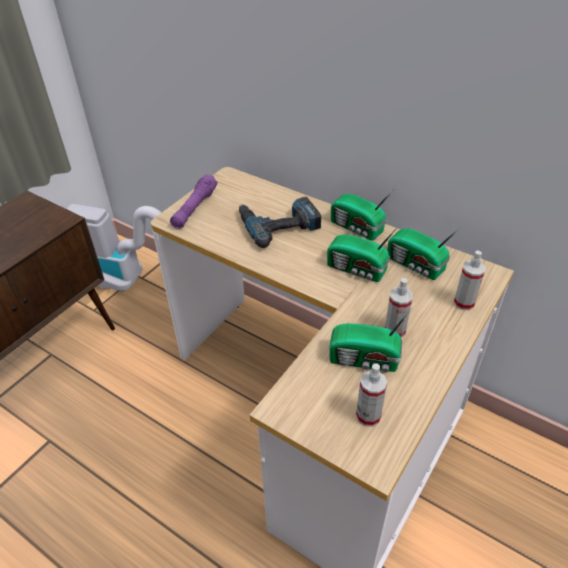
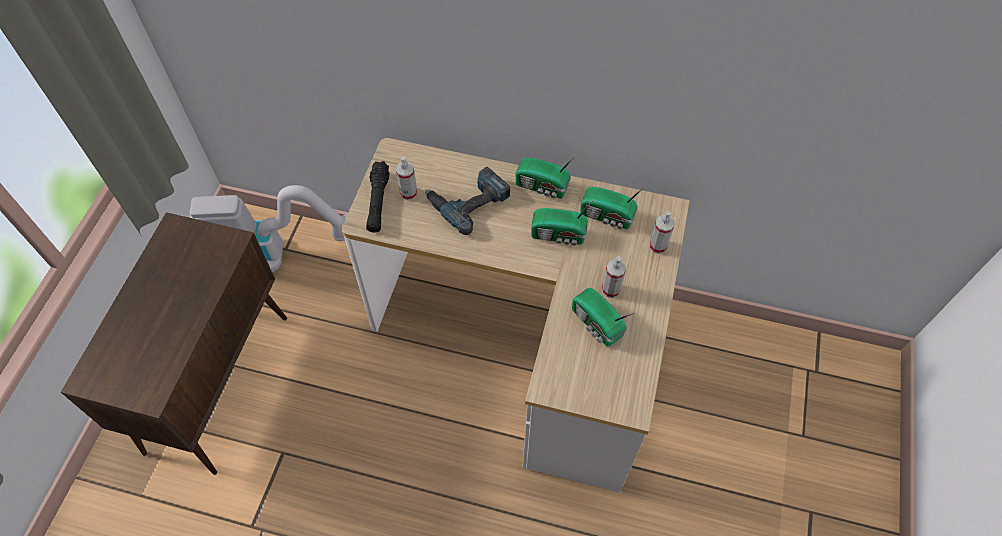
camera: 20 degrees left, 15 degrees up
purple flashlight [170,174,218,229] -> black flashlight [366,161,390,233]
radio [330,307,413,373] -> radio turned 60 degrees clockwise [572,288,636,347]
spray bottle [356,364,387,427] -> spray bottle moved to [396,156,417,200]

